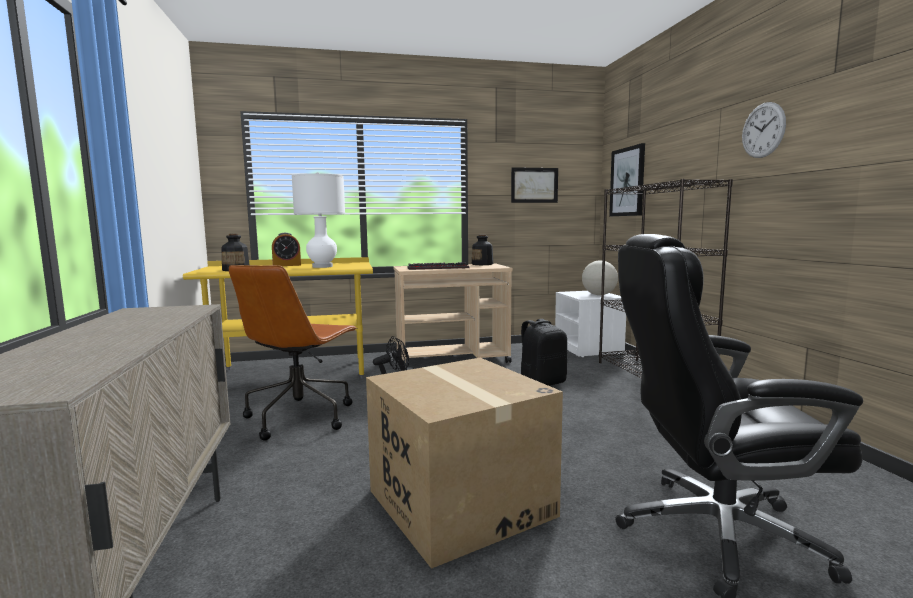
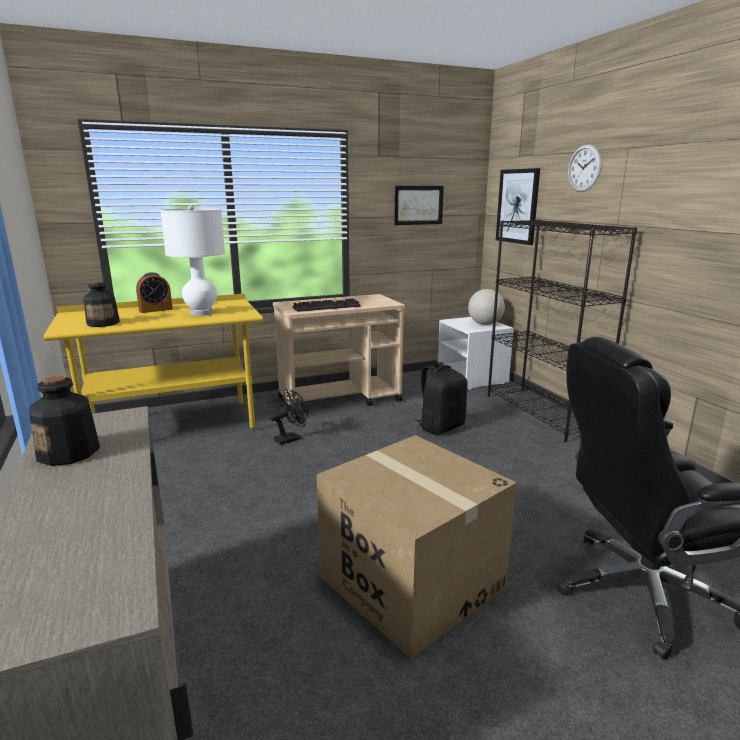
camera: 10 degrees left, 10 degrees up
brown office chair [229,265,357,441] -> none
bottle [472,235,493,265] -> bottle moved to [29,375,100,466]
wall clock [742,102,786,158] -> wall clock moved to [568,144,602,192]

